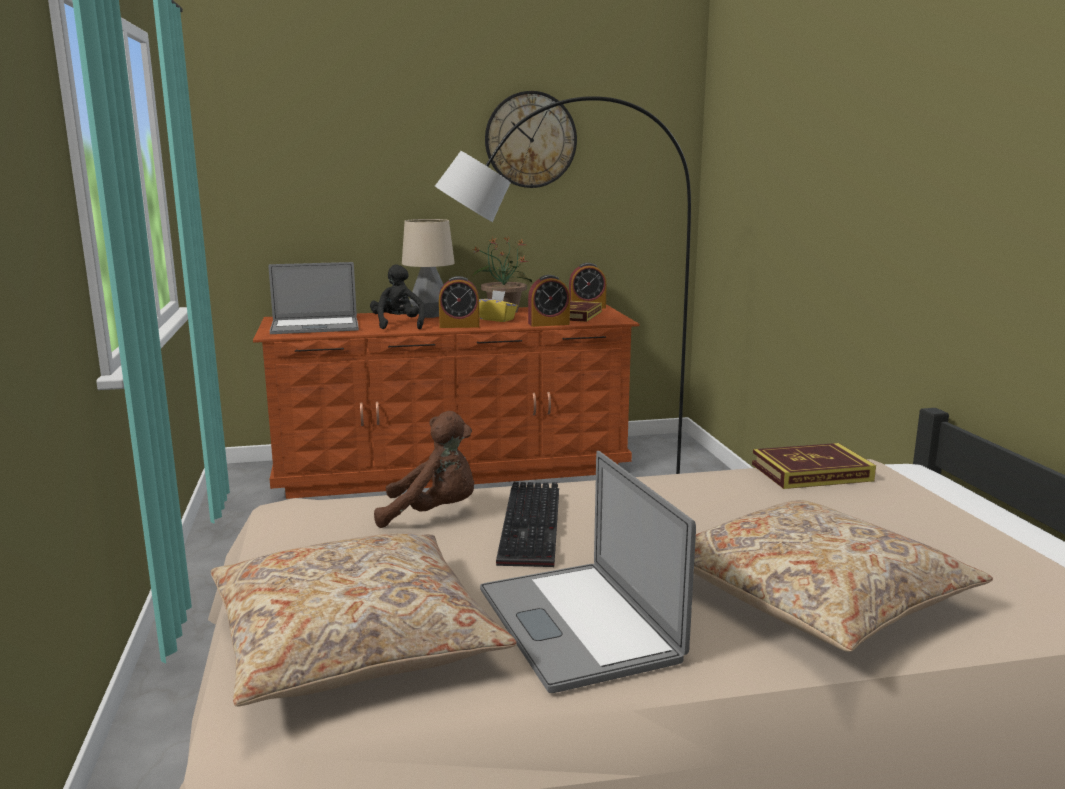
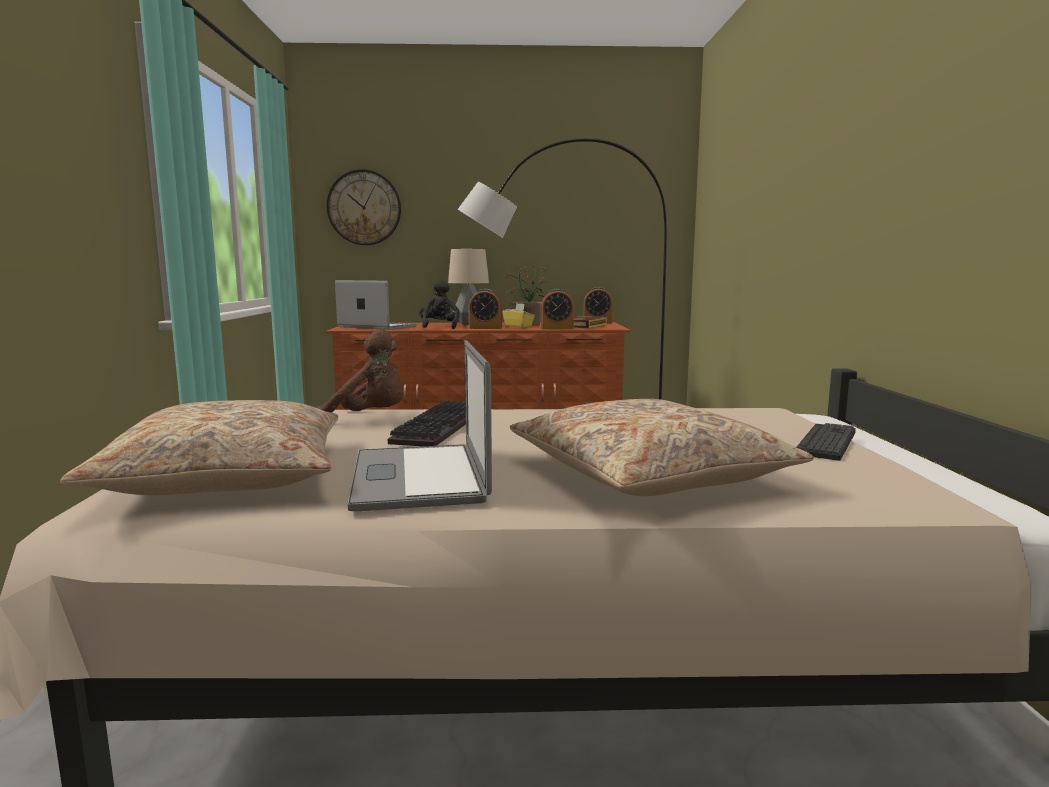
camera: 10 degrees right, 5 degrees down
laptop [269,262,359,334] -> laptop turned 150 degrees counterclockwise [335,280,417,330]
wall clock [485,91,577,188] -> wall clock moved to [327,169,401,245]
book [752,443,876,489] -> none
none -> keyboard [796,423,856,461]

